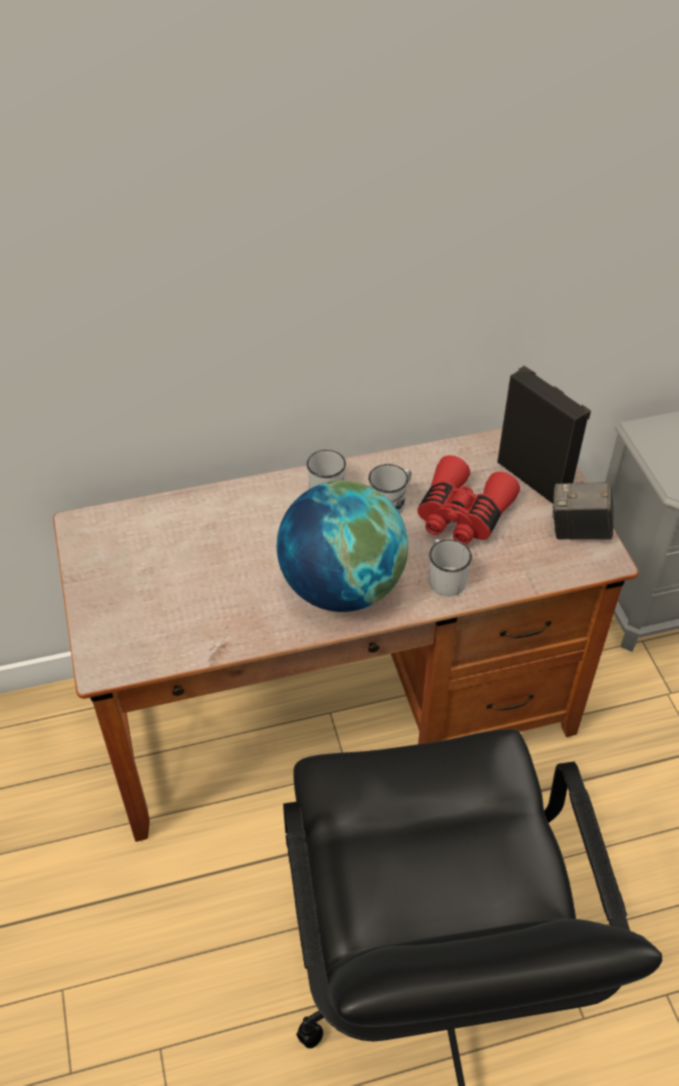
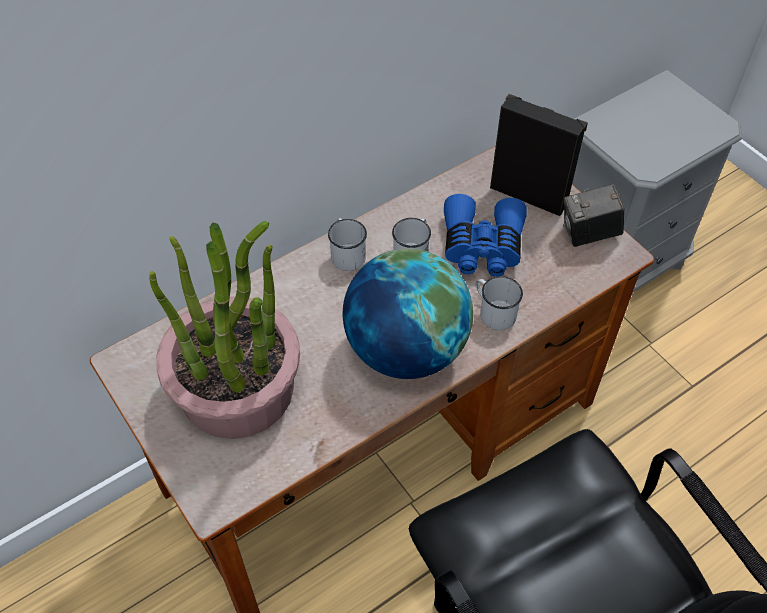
camera: 20 degrees left, 5 degrees up
red binoculars [417,455,520,545] -> blue binoculars [444,194,527,277]
none -> potted plant [149,221,300,439]

